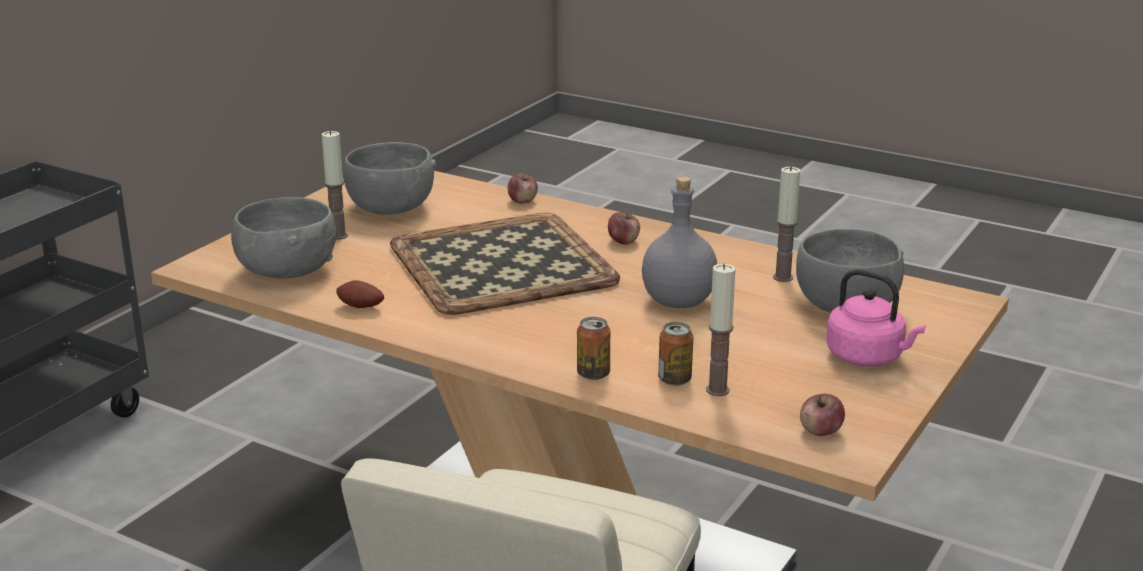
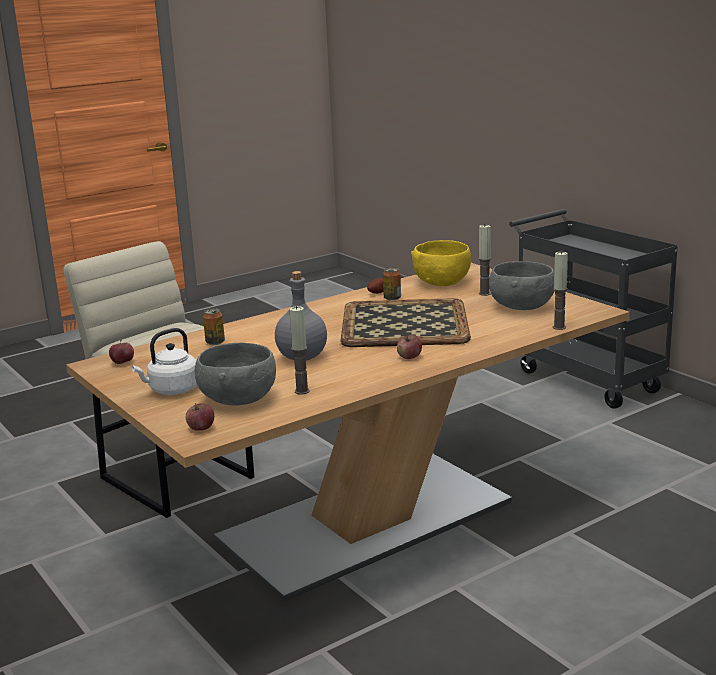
camera: 115 degrees right, 5 degrees down
grey bowl [231,197,336,278] -> yellow bowl [411,240,471,286]
apple [508,173,538,204] -> apple moved to [186,403,214,431]
can [577,317,610,380] -> can moved to [383,267,401,300]
candle [706,264,735,396] -> candle moved to [553,251,568,330]
pink kettle [826,269,926,367] -> white kettle [131,328,197,395]

